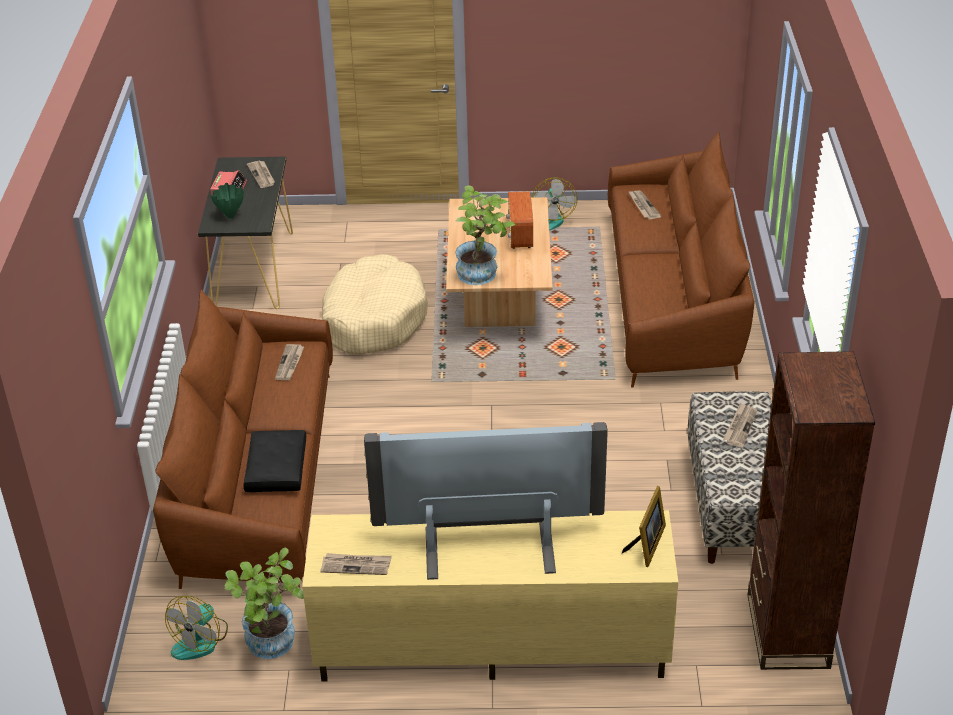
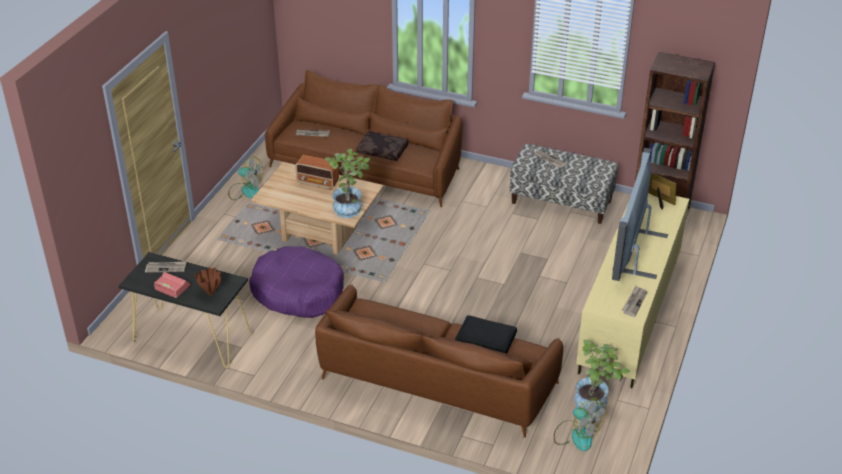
camera: 70 degrees left, 0 degrees up
green vase [211,183,244,219] -> brown vase [195,267,221,295]
newspaper [275,344,304,380] -> none
beige dog bed [322,254,428,354] -> purple dog bed [249,246,344,318]
none -> brown pillow [356,131,408,161]

